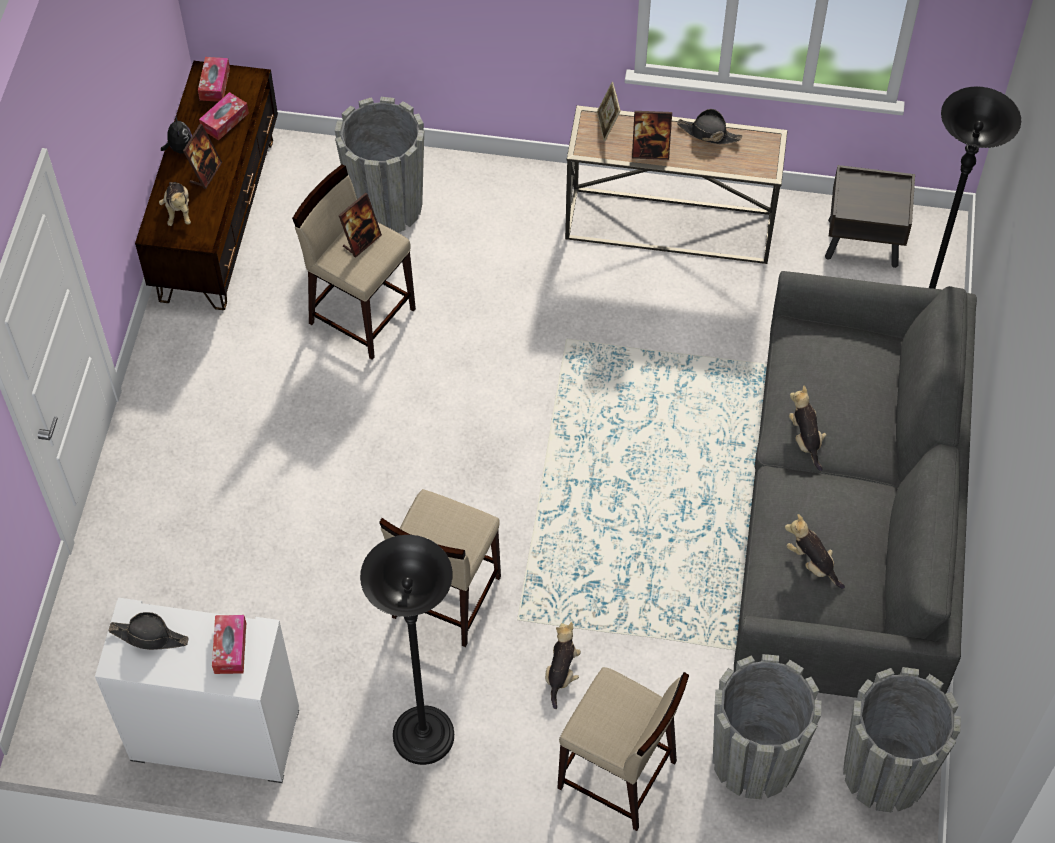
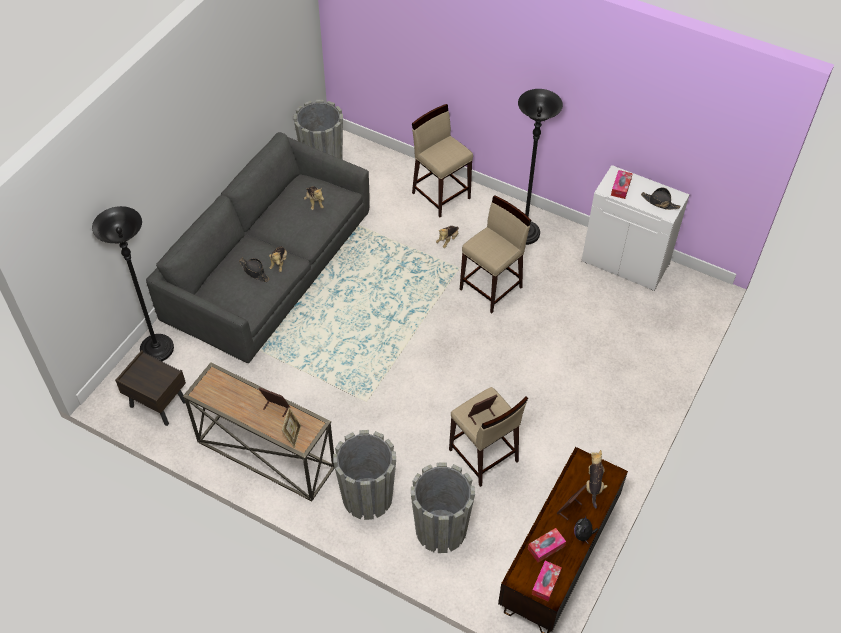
camera: 160 degrees left, 5 degrees down
black hat [677,109,742,144] -> black hat moved to [239,258,270,282]
grey planter [713,654,822,799] -> grey planter moved to [333,430,396,520]

